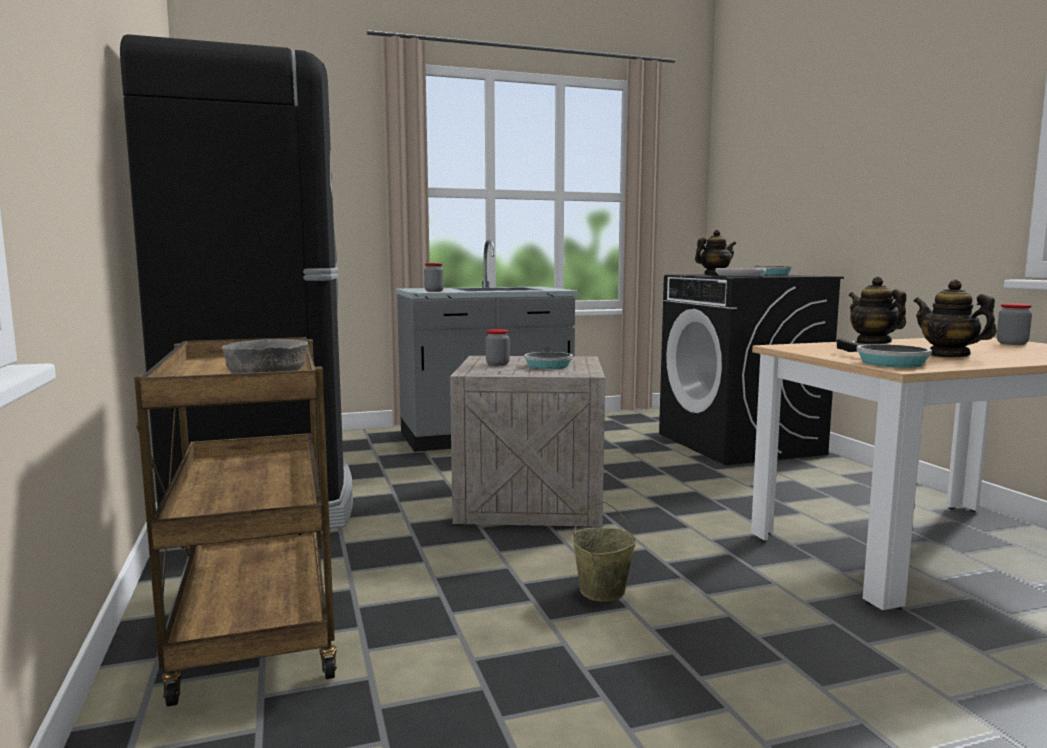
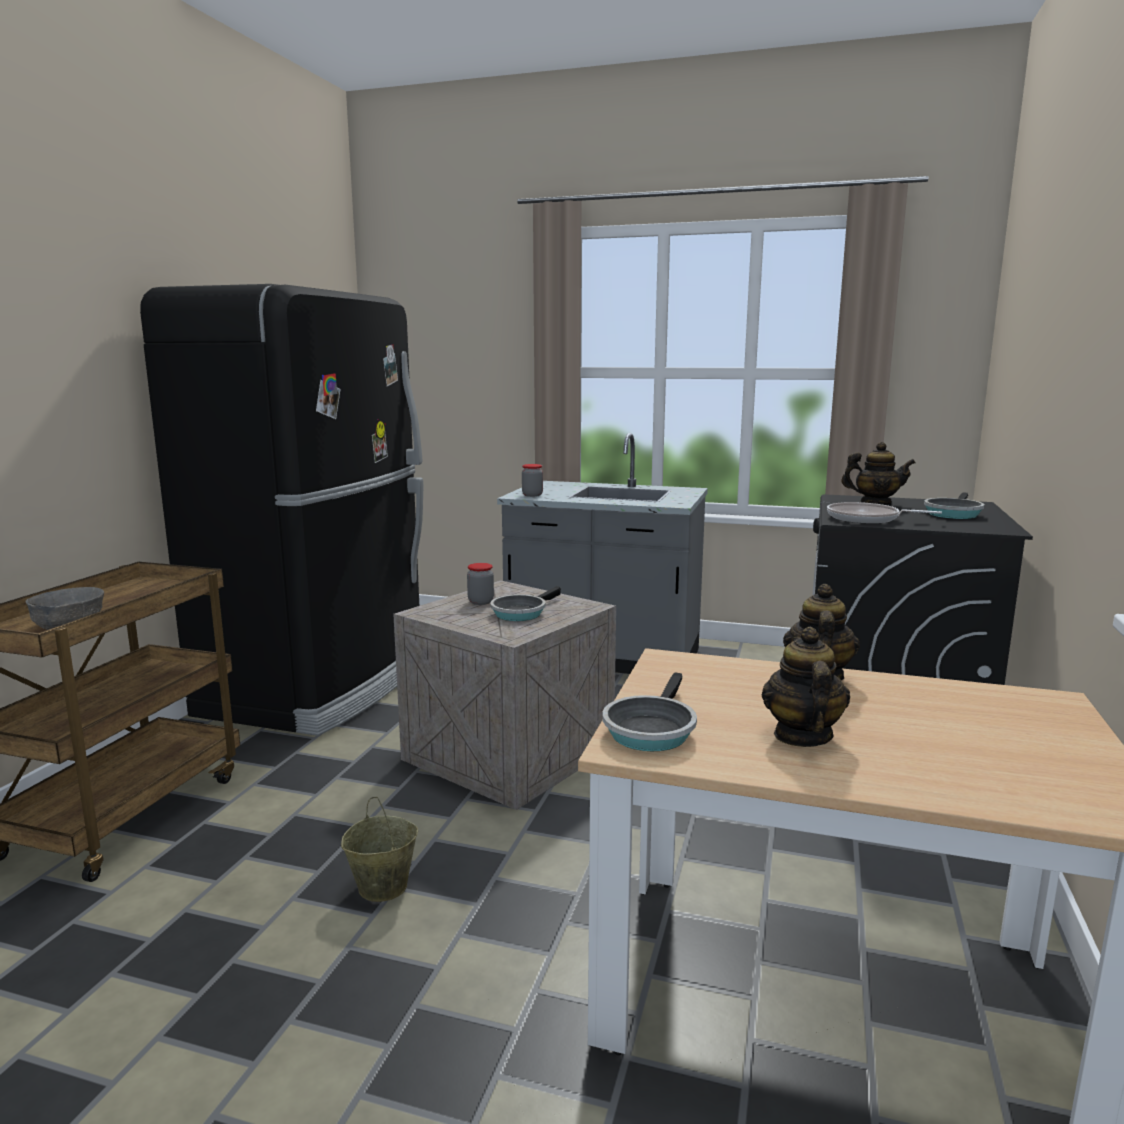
camera: 35 degrees right, 5 degrees up
jar [997,303,1032,345] -> none

